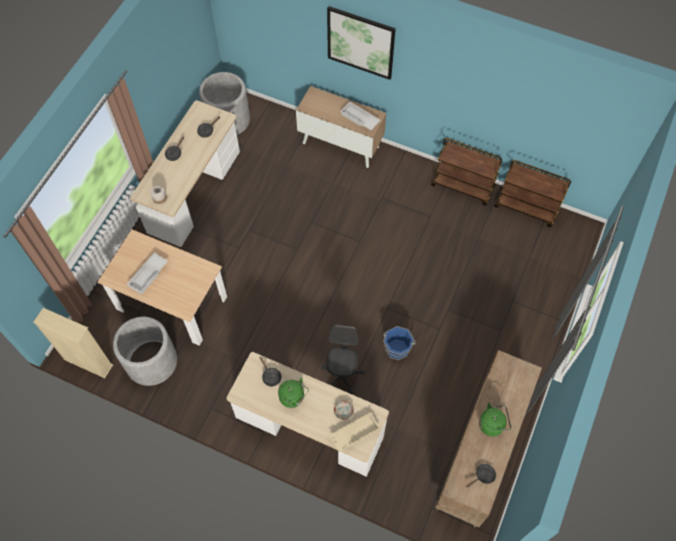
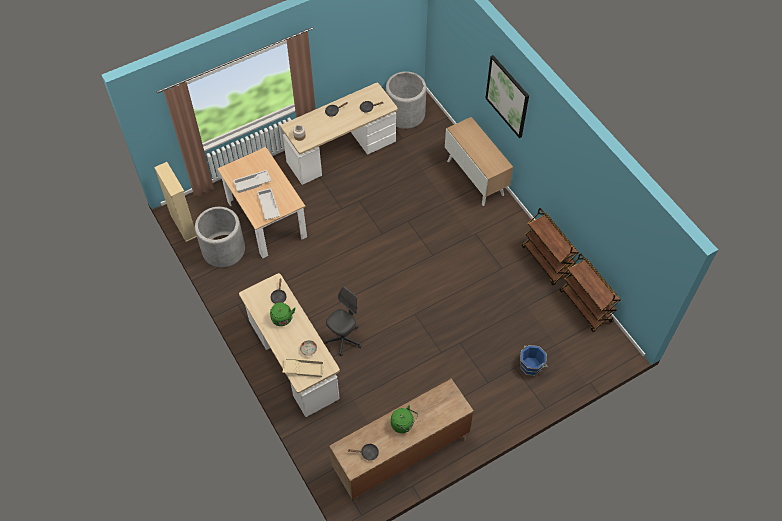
camera: 35 degrees right, 5 degrees down
white tray [340,102,380,130] -> white tray moved to [257,188,280,220]
blue bucket [383,326,416,360] -> blue bucket moved to [520,345,548,376]

